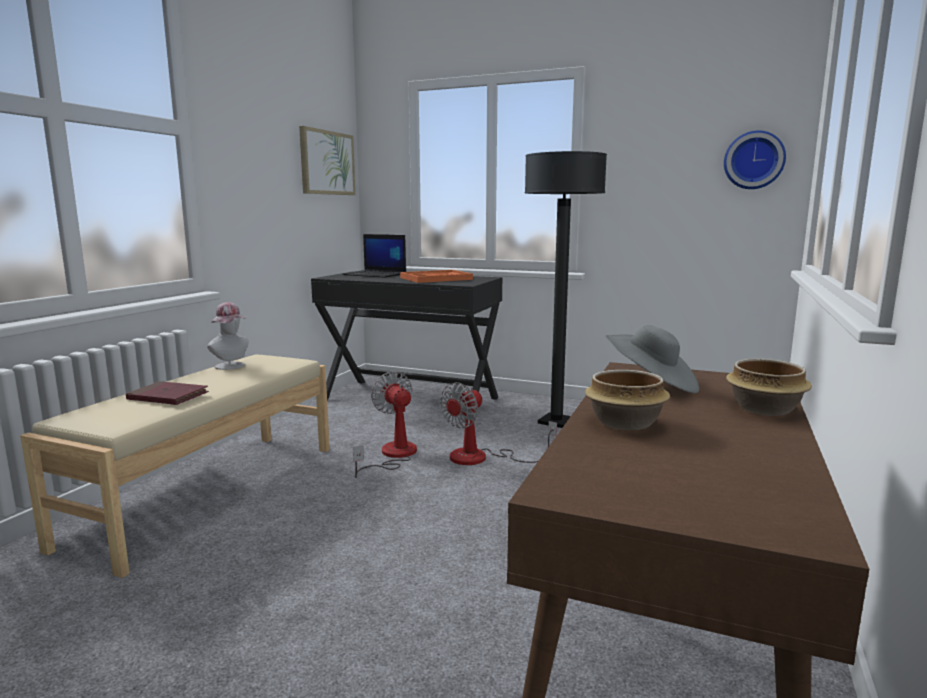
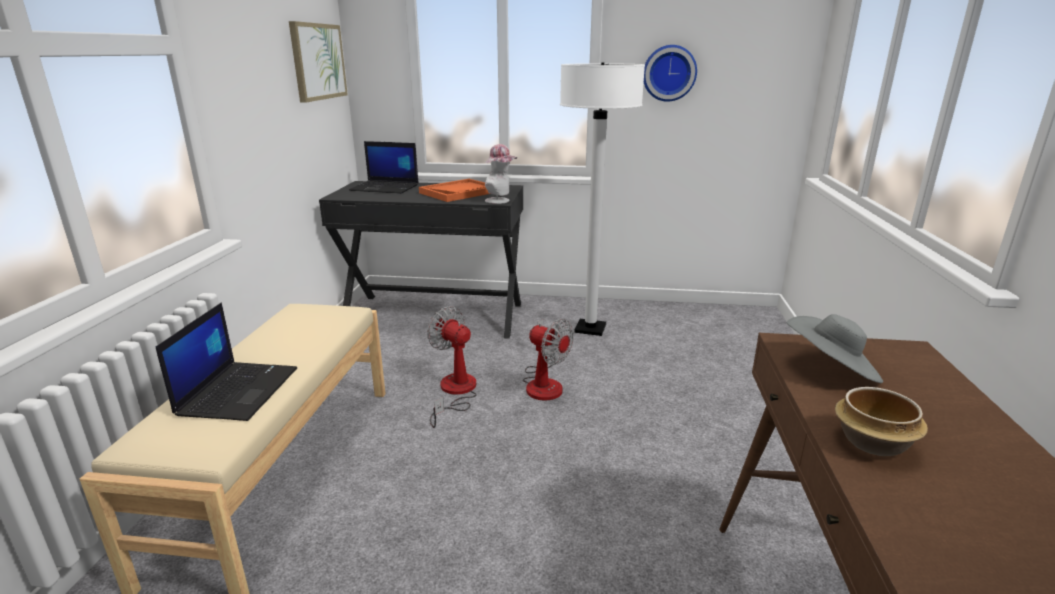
camera: 15 degrees left, 10 degrees up
red book [126,381,209,405] -> laptop [156,303,297,421]
hat [207,302,249,370] -> hat moved to [485,144,517,204]
fan [440,382,557,465] -> fan turned 75 degrees counterclockwise [523,319,574,401]
black floor lamp [525,151,607,428] -> white floor lamp [560,62,645,336]
wall clock [724,130,786,189] -> wall clock moved to [644,45,697,102]
bowl [726,359,812,416] -> none

